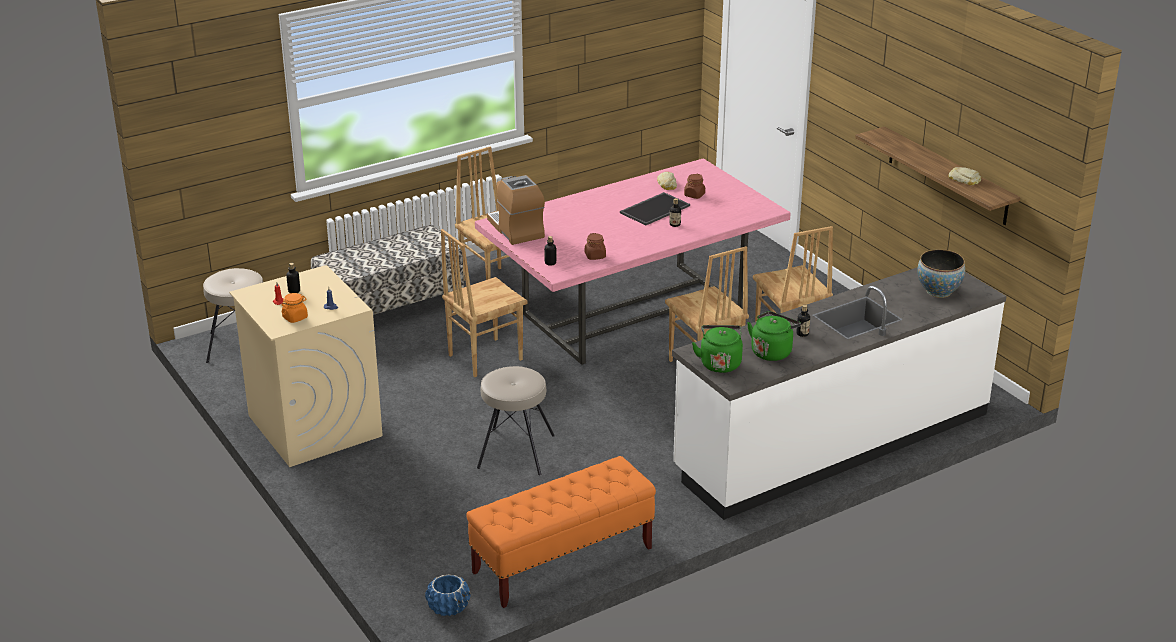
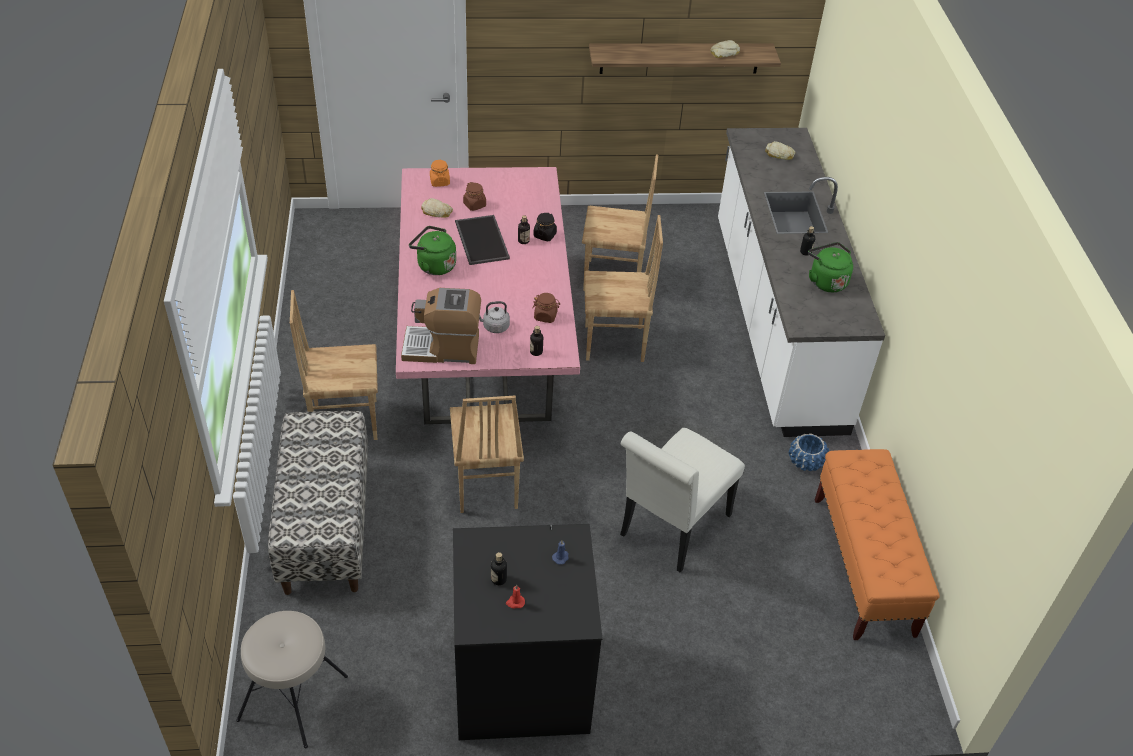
camera: 65 degrees left, 15 degrees up
beige washing machine [229,265,382,467] -> black washing machine [453,524,603,740]
orange jar [282,293,308,323] -> orange jar moved to [430,160,450,187]
blue planter [425,574,471,616] -> blue planter moved to [789,433,829,471]
beige stool [477,366,555,475] -> white chair [620,428,745,573]
green kettle [692,325,743,373] -> green kettle moved to [409,226,456,275]
bowl [917,249,965,298] -> bread [765,141,796,160]
none -> grey kettle [479,301,510,333]
none -> black jar [533,213,557,241]

